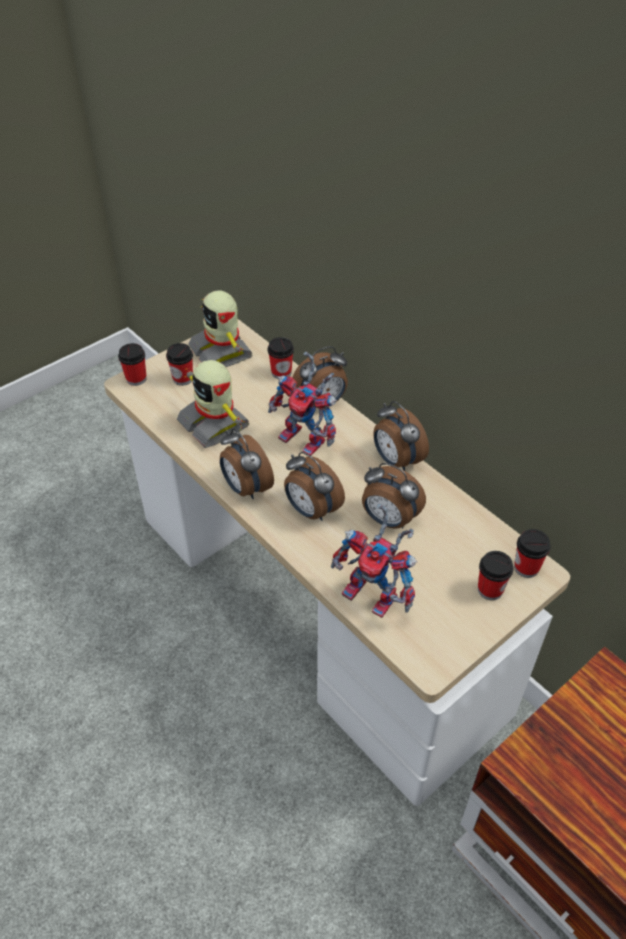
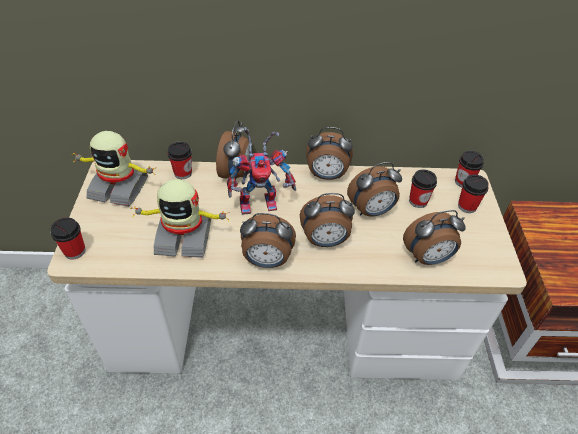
camera: 50 degrees left, 0 degrees up
cup [166,343,193,386] -> cup moved to [409,170,437,208]
toy robot [331,504,417,618] -> alarm clock [403,210,466,265]

